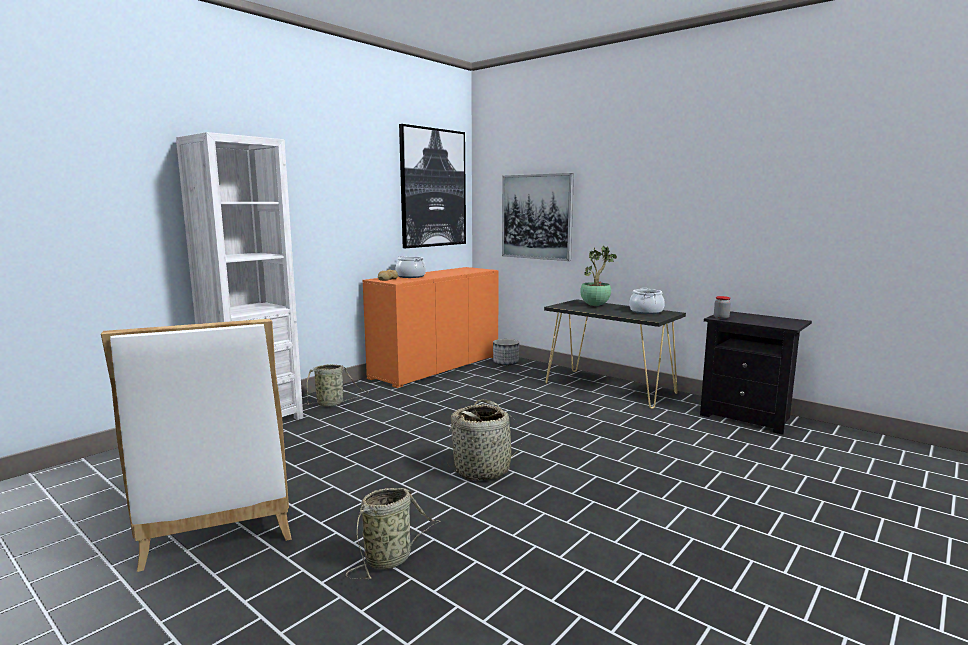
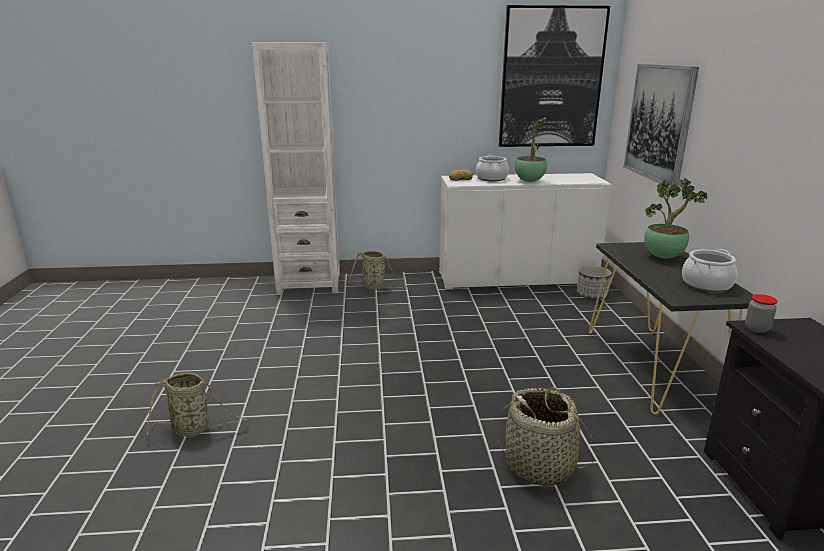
camera: 45 degrees right, 10 degrees up
white chair [101,319,292,572] -> none
orange cabinet [363,267,499,388] -> white cabinet [439,173,612,289]
basket [447,399,523,480] -> basket moved to [498,387,596,486]
none -> potted plant [515,117,547,182]

